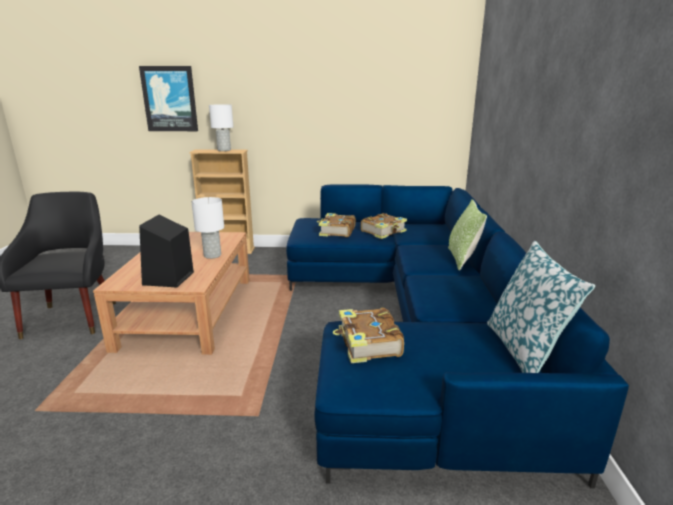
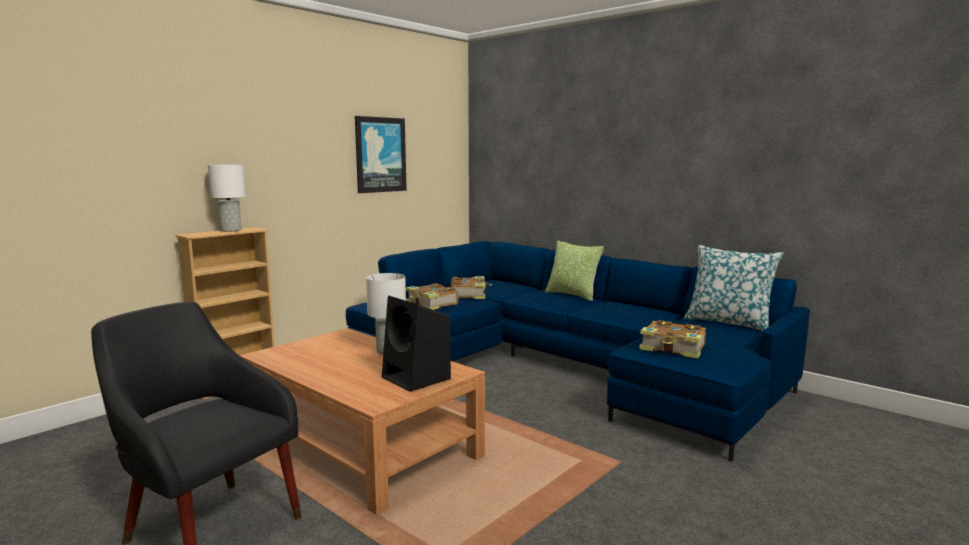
camera: 50 degrees left, 10 degrees down
picture [139,66,198,131] -> picture moved to [355,116,407,193]

